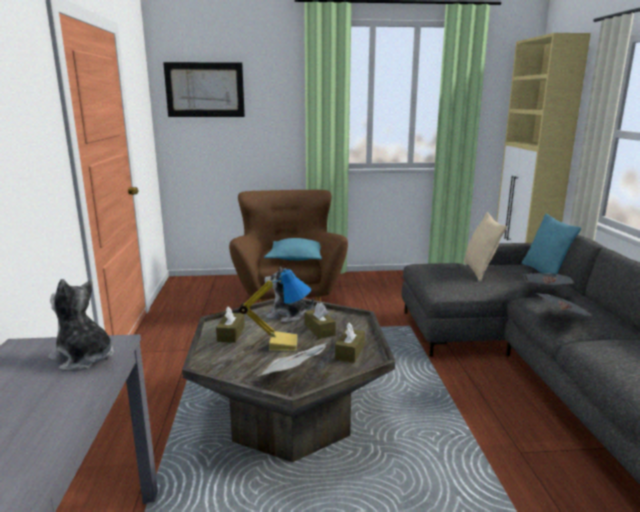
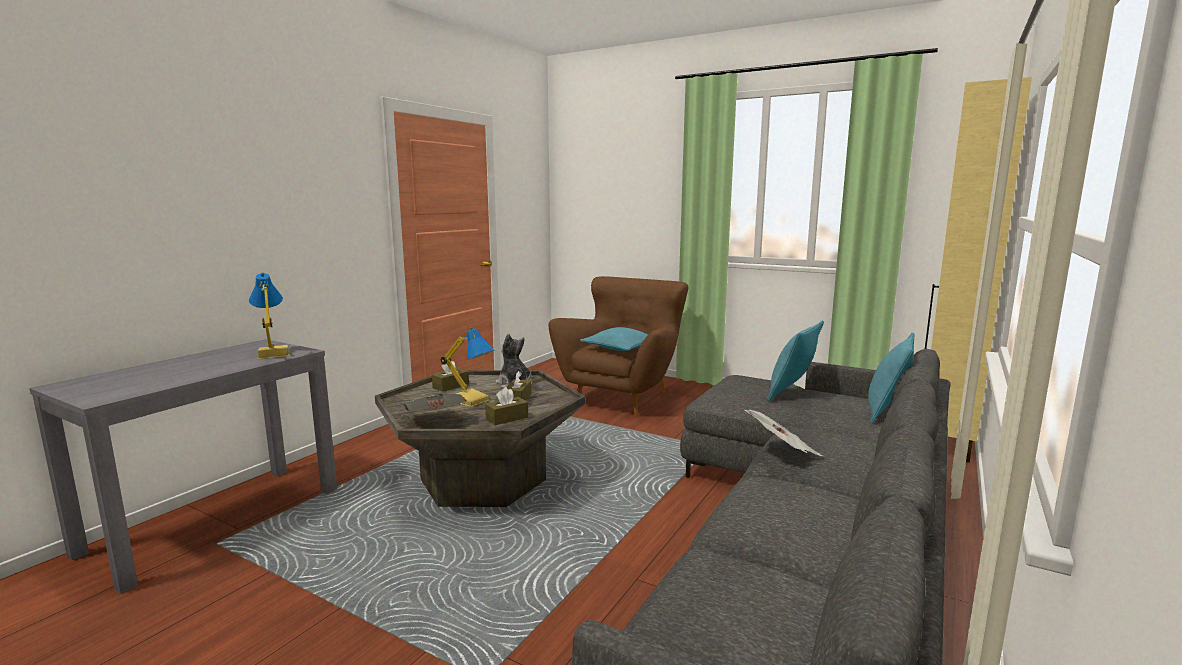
camera: 35 degrees right, 5 degrees down
plush toy [49,279,114,371] -> table lamp [249,272,289,359]
picture [163,62,245,117] -> none
beige pillow [463,212,507,281] -> turquoise pillow [767,320,824,402]
newspaper [523,273,574,285] -> none

